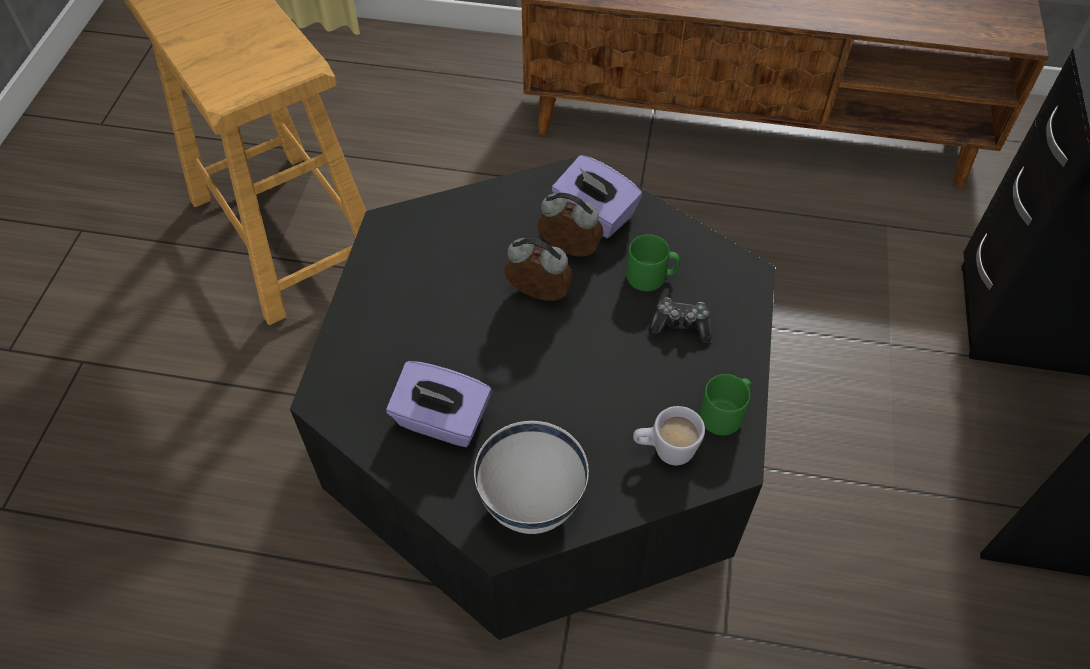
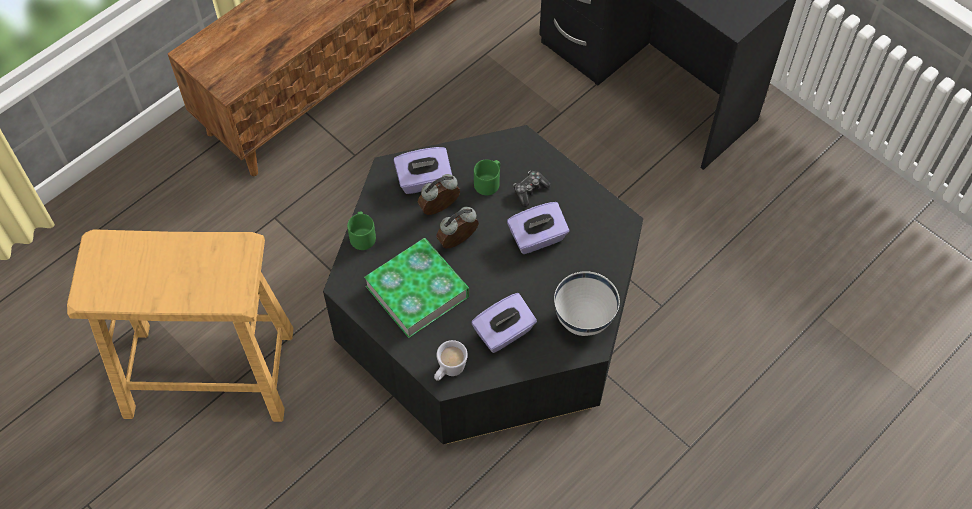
camera: 55 degrees left, 5 degrees up
white mug [633,406,705,465] -> white mug moved to [434,340,468,381]
green mug [699,374,751,435] -> green mug moved to [347,211,376,250]
none -> book [364,238,469,338]
none -> purple tissue box [507,202,569,254]

